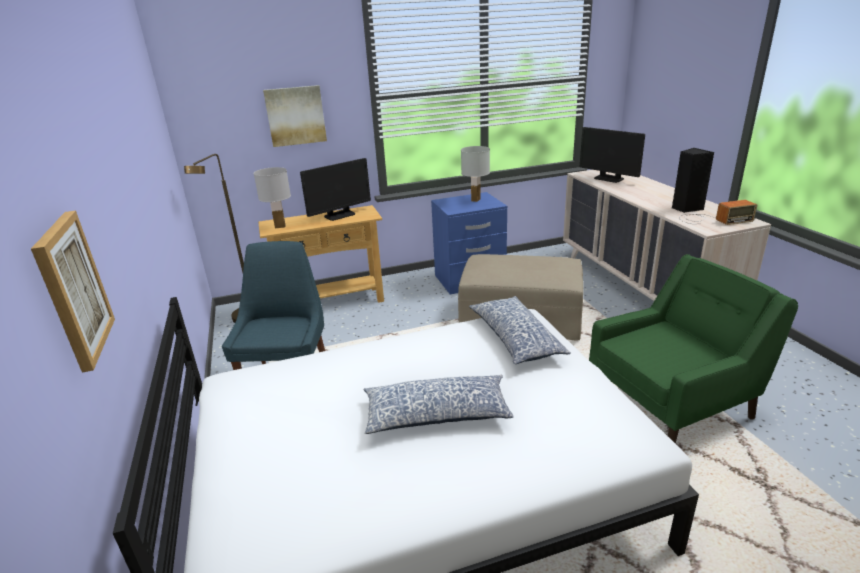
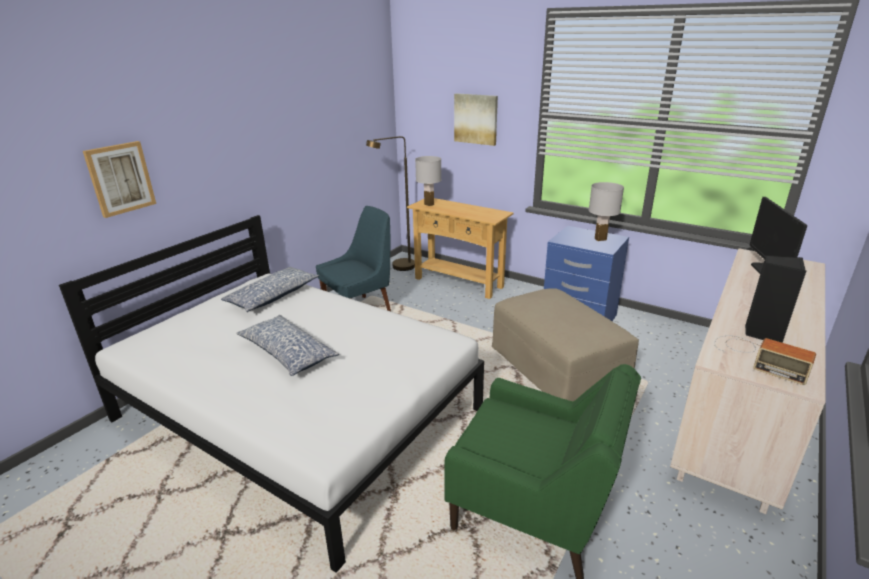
camera: 50 degrees right, 0 degrees up
monitor [300,158,371,221] -> none
pillow [469,296,571,364] -> pillow moved to [221,267,319,312]

